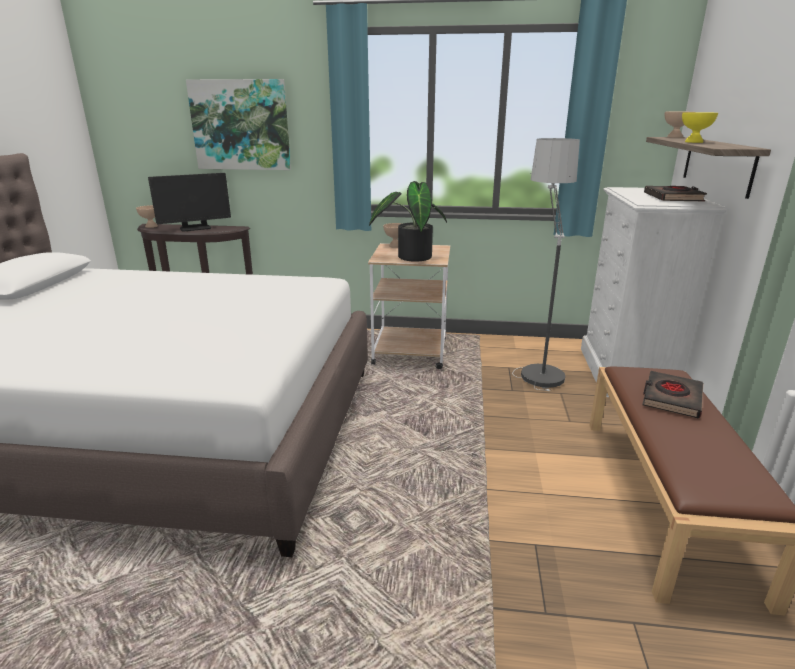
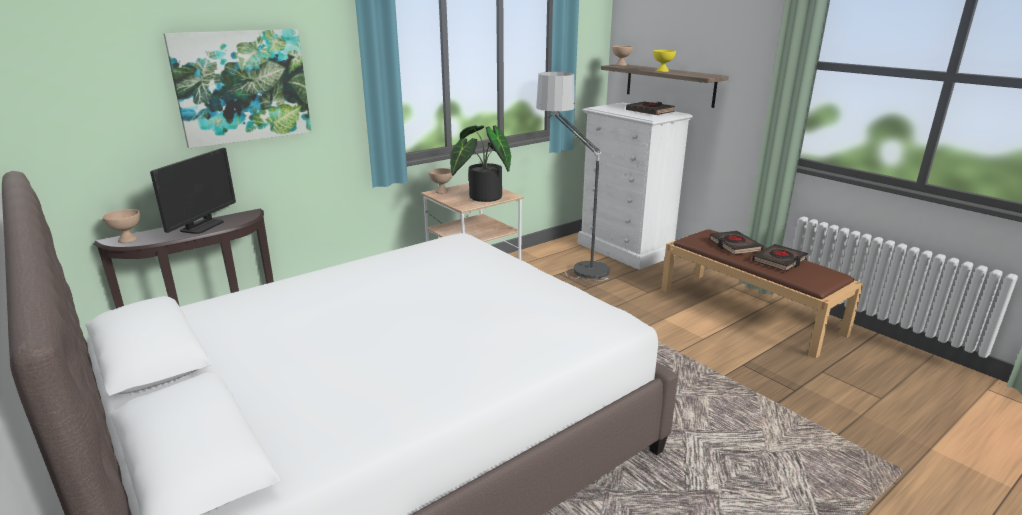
camera: 45 degrees left, 0 degrees up
none -> black book [752,244,808,272]

